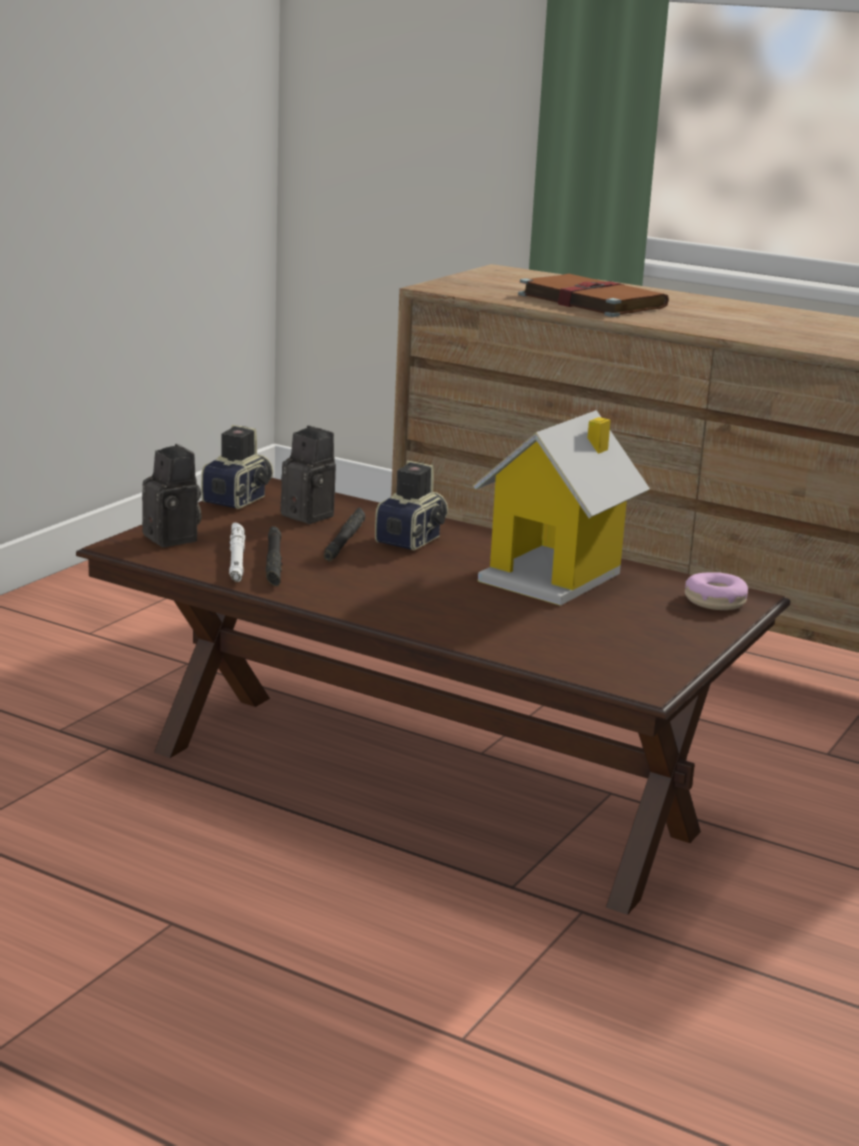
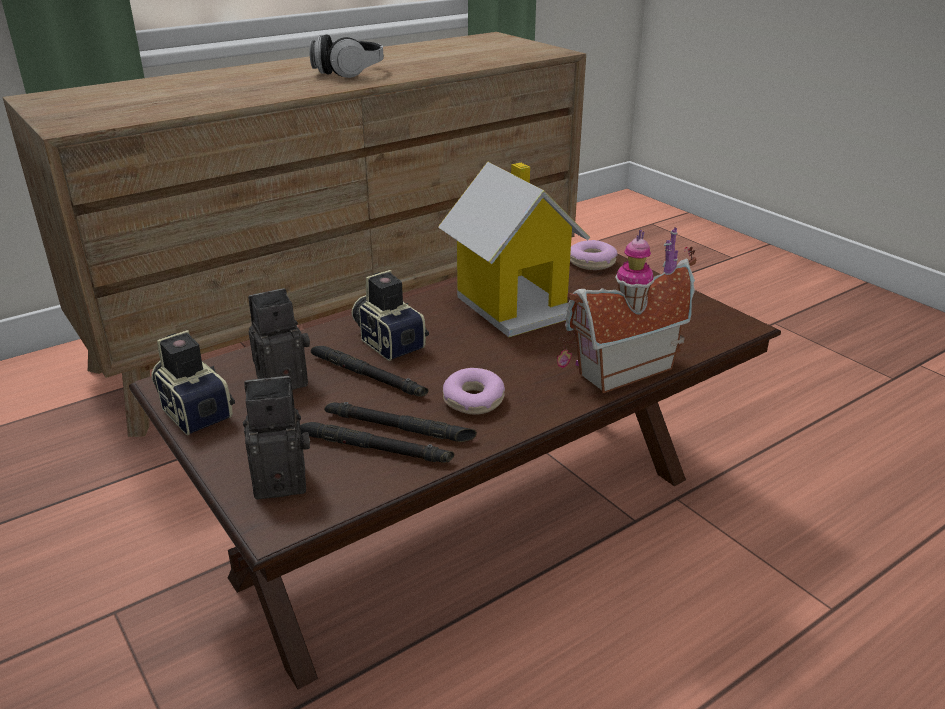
camera: 65 degrees left, 10 degrees up
white flashlight [229,523,245,582] -> black flashlight [300,422,454,463]
brown book [518,274,669,317] -> none
none -> headphones [309,34,384,78]
none -> donut [443,368,505,414]
none -> toy house [557,227,696,393]

